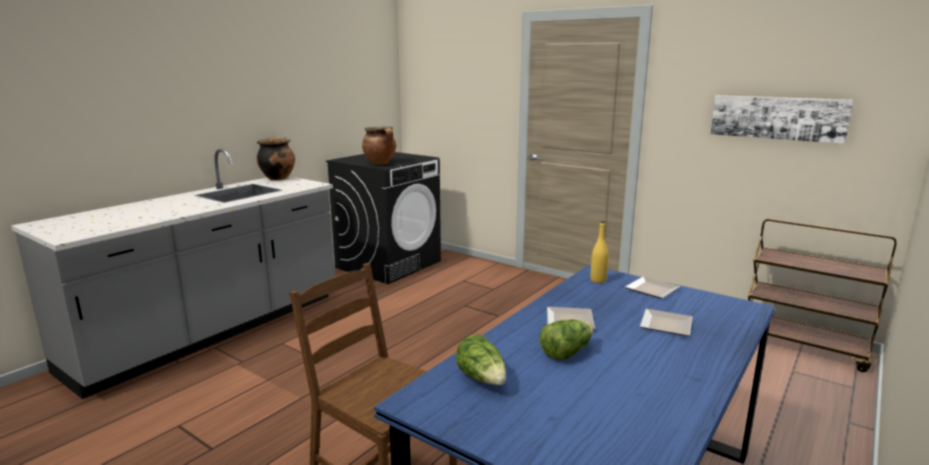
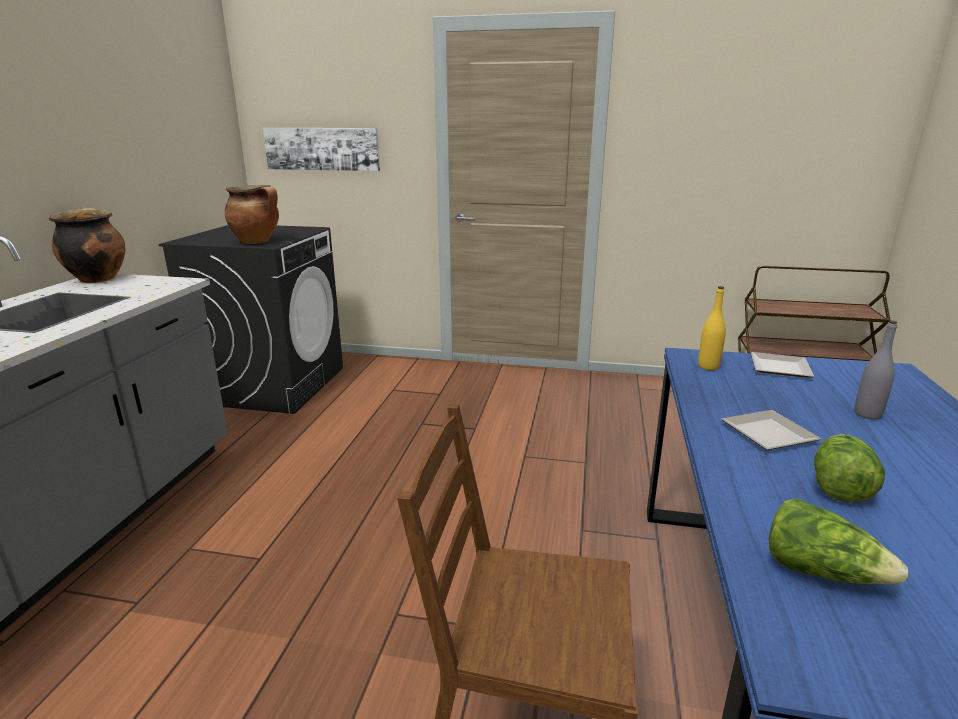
camera: 25 degrees left, 5 degrees up
plate [640,309,692,336] -> grey bottle [854,320,897,420]
picture [710,95,853,144] -> picture moved to [263,128,380,171]

